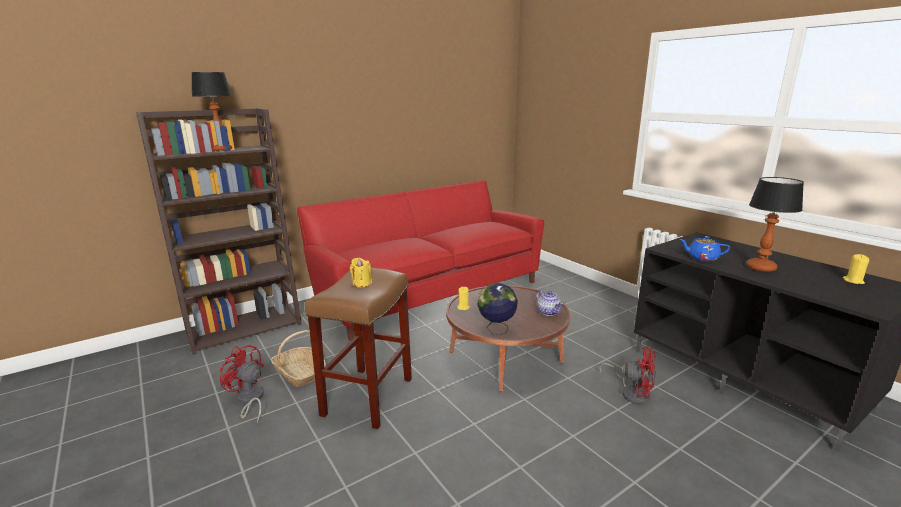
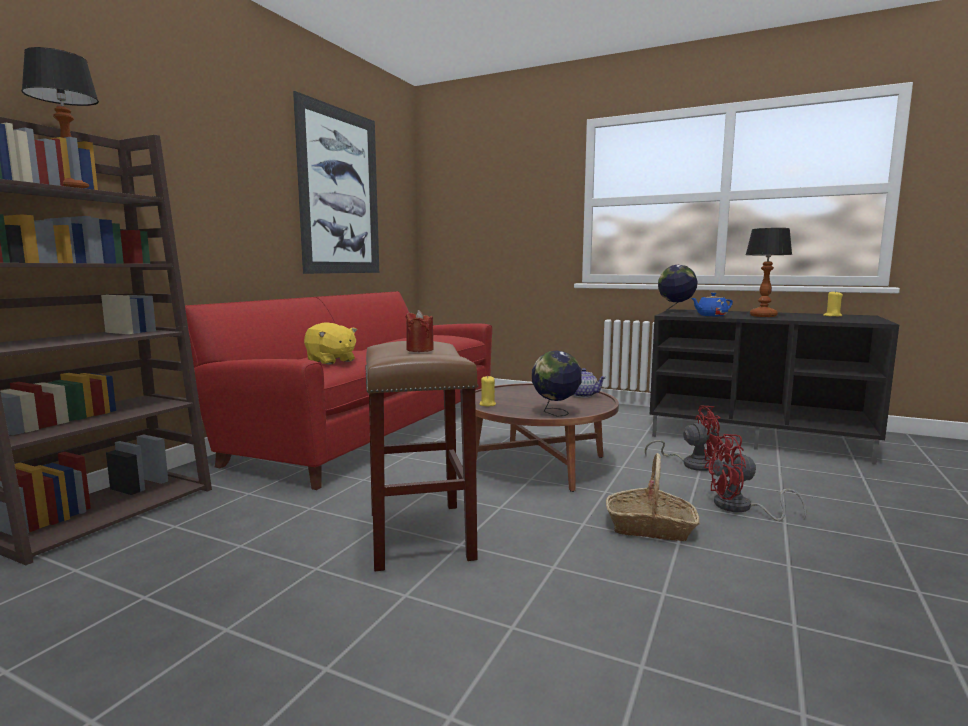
camera: 30 degrees left, 10 degrees down
red fan [219,345,264,424] -> red fan moved to [704,434,807,521]
basket [271,330,326,387] -> basket moved to [606,453,700,541]
yellow candle [350,258,372,288] -> red candle [406,310,434,352]
none -> picture [293,91,379,274]
none -> yellow plush toy [304,322,357,365]
none -> globe [658,265,698,313]

